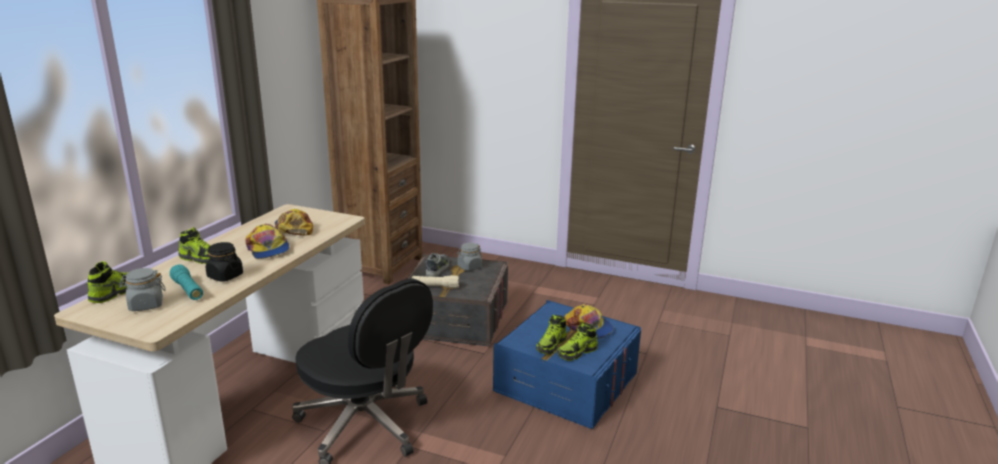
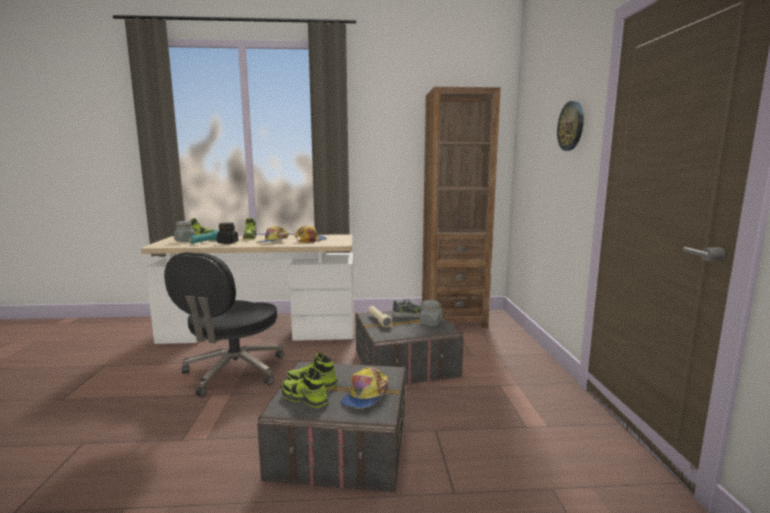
camera: 65 degrees right, 10 degrees down
blue storage box [493,300,641,429] -> grey storage box [257,359,406,492]
none -> wall clock [557,101,584,151]

